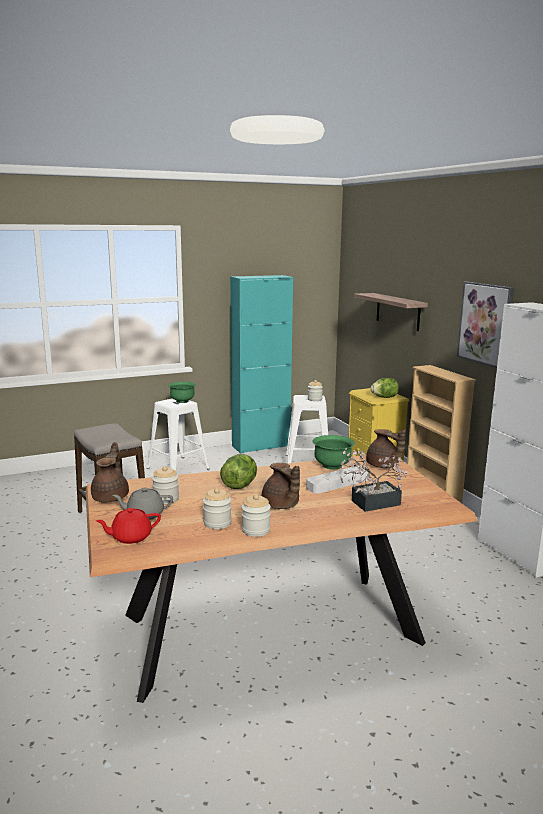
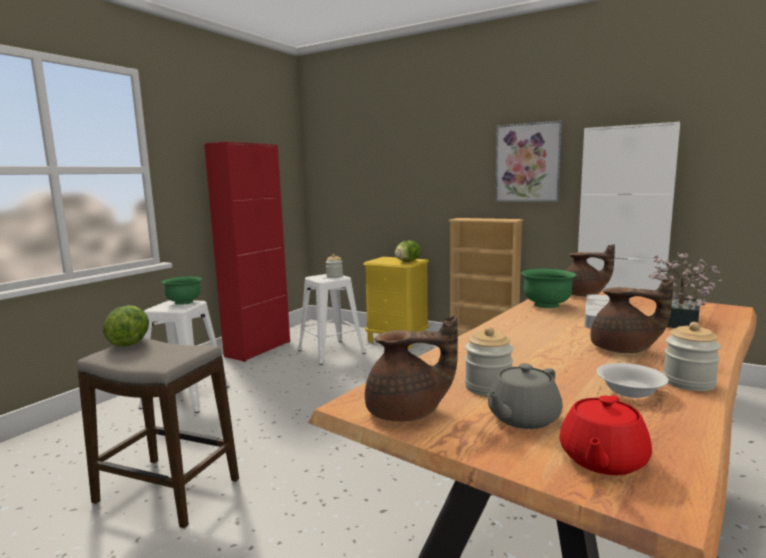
camera: 35 degrees left, 5 degrees down
brown teapot [91,442,129,503] -> brown teapot turned 120 degrees clockwise [365,315,458,421]
jar [203,488,232,529] -> white bowl [597,363,668,398]
lettuce [220,454,257,489] -> lettuce moved to [103,305,149,346]
turquoise cabinet [230,275,293,454] -> red cabinet [204,142,290,362]
shelf [354,293,428,331] -> none

